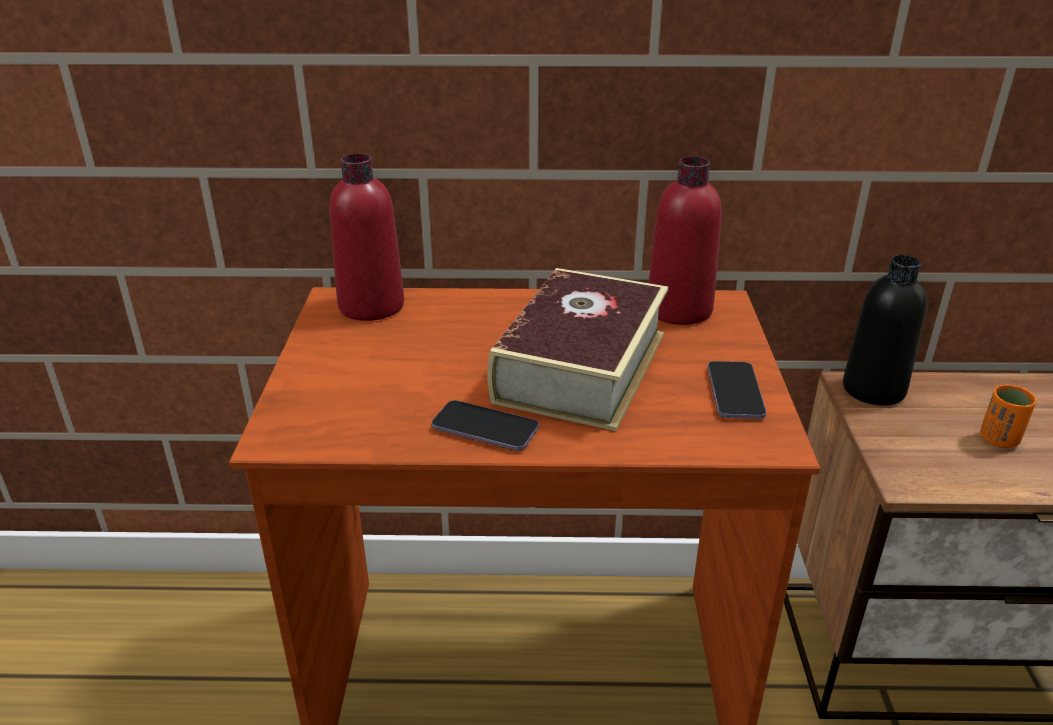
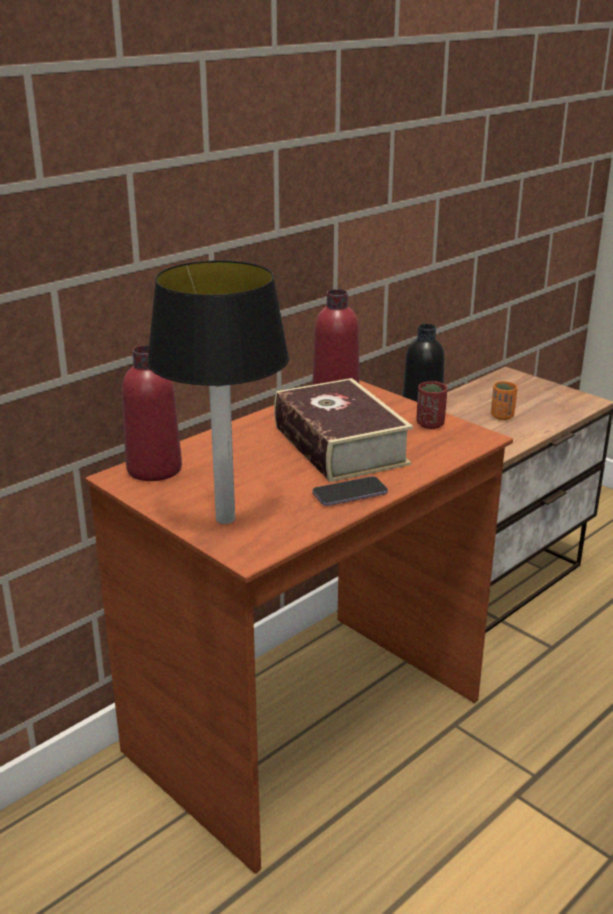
camera: 45 degrees left, 5 degrees down
phone [708,361,766,419] -> red cup [416,381,447,429]
none -> table lamp [147,260,289,524]

